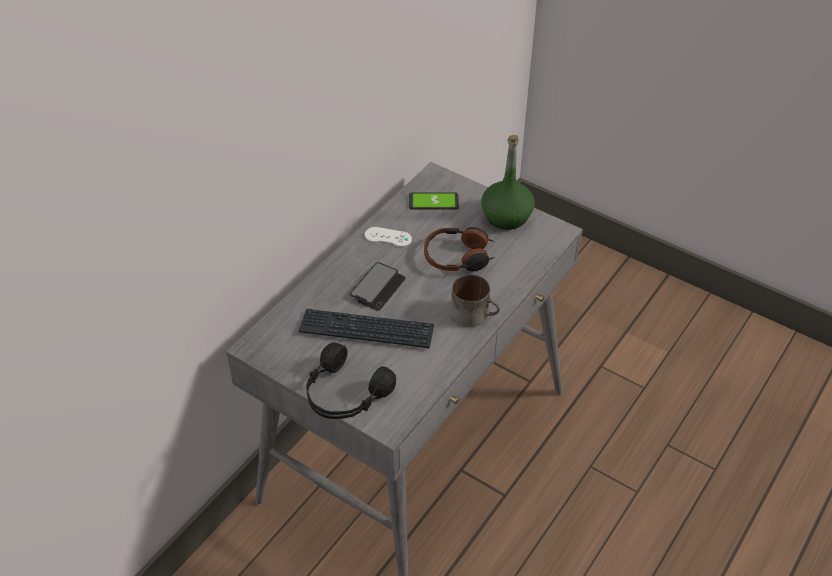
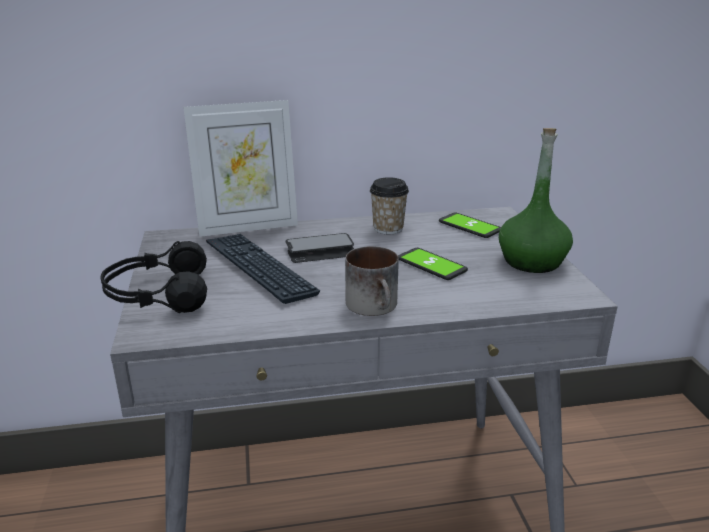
camera: 45 degrees right, 20 degrees down
white game controller [365,227,412,247] -> cup [370,177,409,234]
headphones [424,227,495,271] -> phone [398,248,468,280]
none -> picture frame [183,100,298,237]

